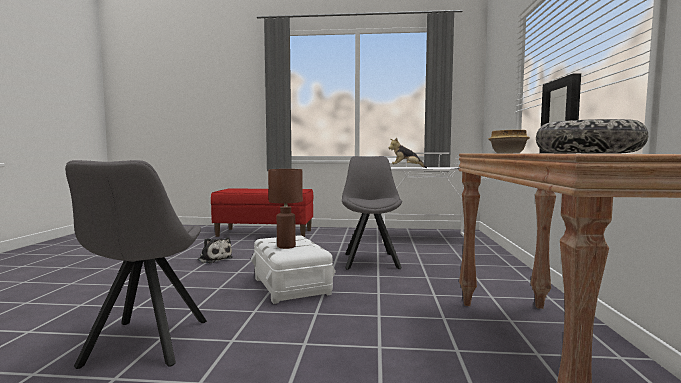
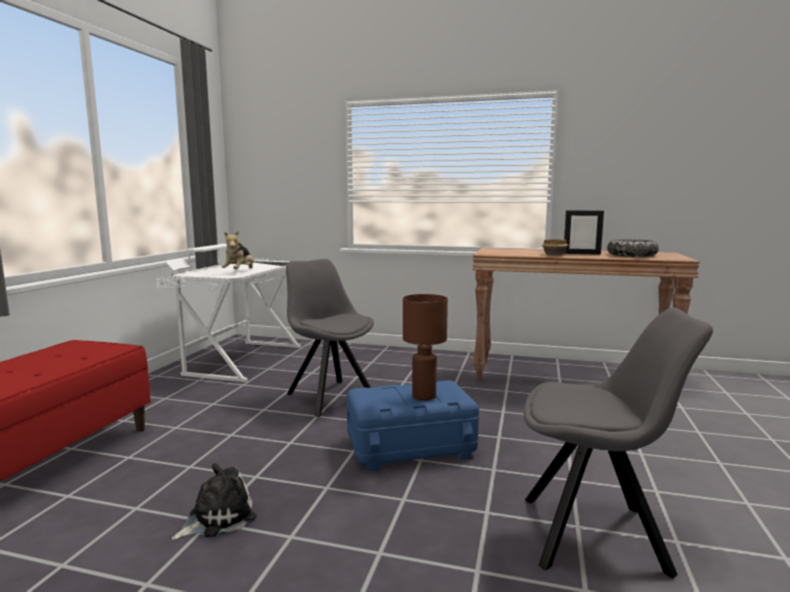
camera: 80 degrees left, 5 degrees up
white storage box [251,235,336,304] -> blue storage box [347,380,479,472]
grey chair [342,156,402,270] -> grey chair turned 45 degrees clockwise [286,259,374,417]

